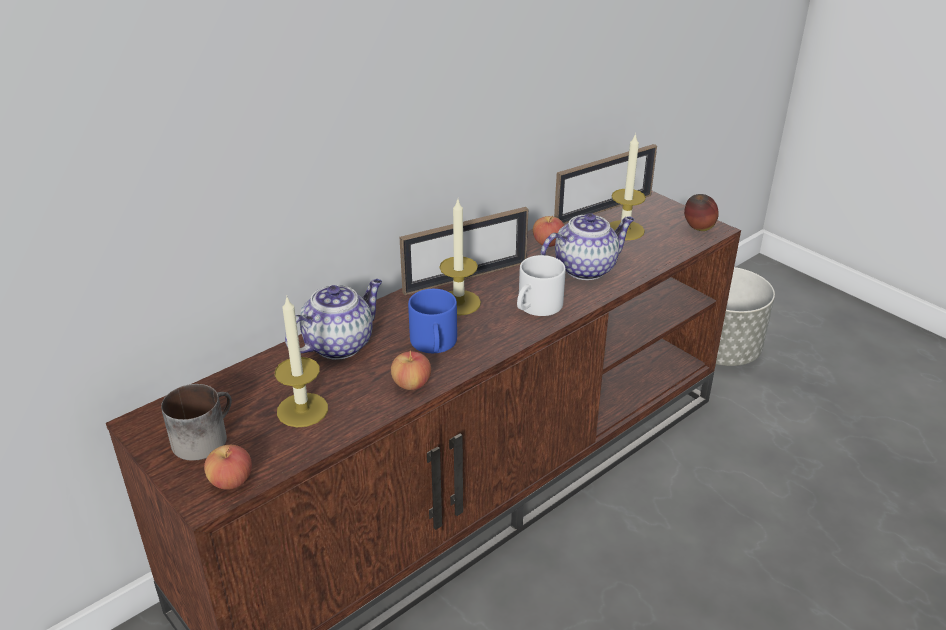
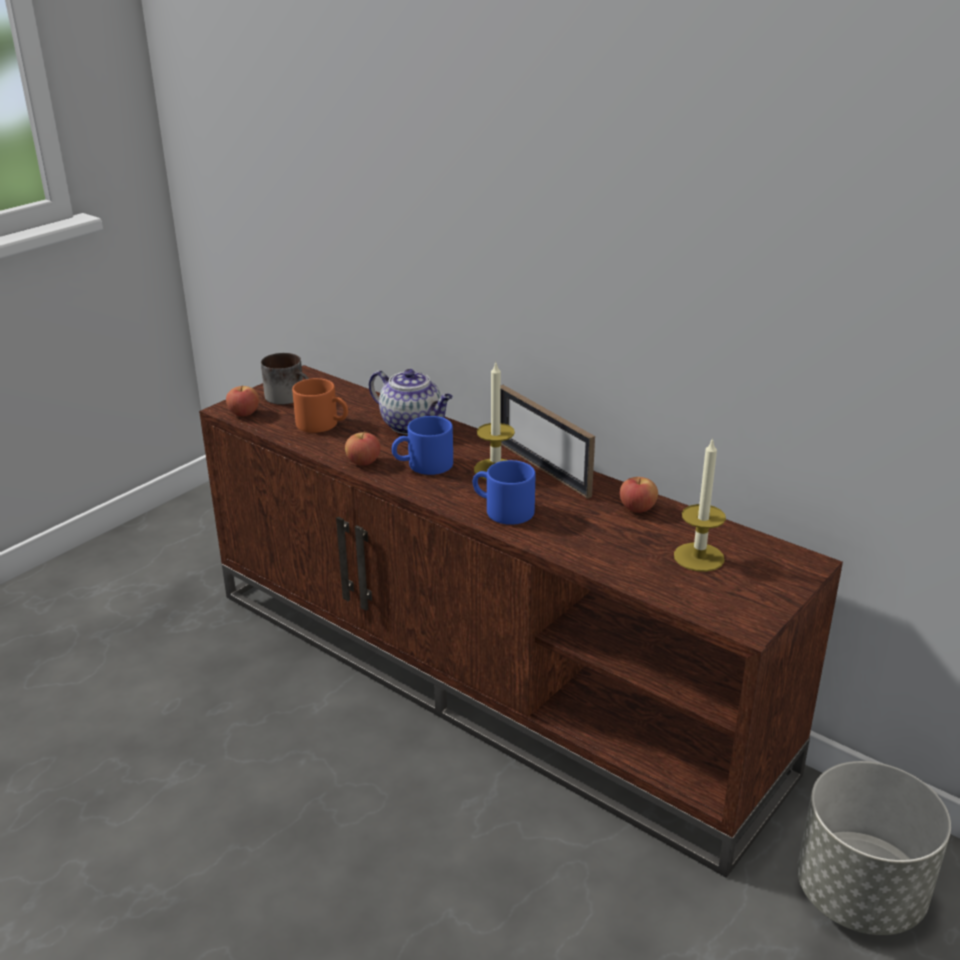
camera: 80 degrees right, 5 degrees down
candle [275,297,328,427] -> orange mug [292,378,348,433]
white mug [517,255,566,316] -> blue mug [473,460,535,525]
teapot [540,213,635,280] -> none
picture frame [554,144,657,224] -> none
apple [684,194,719,231] -> none

